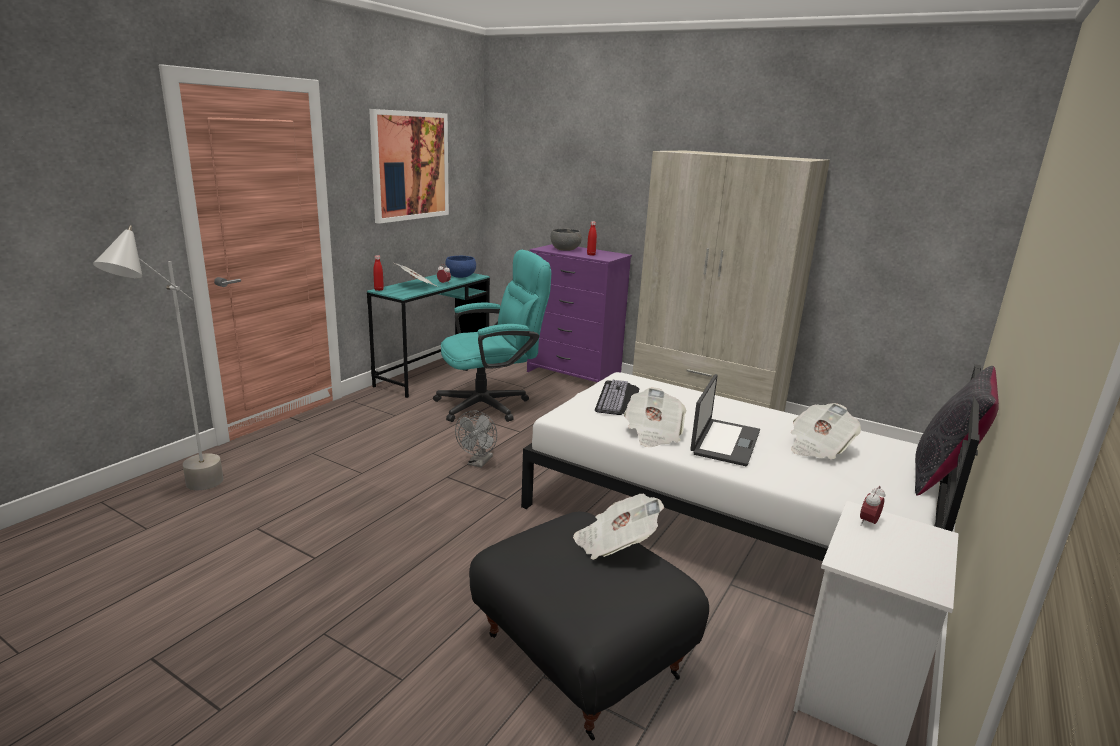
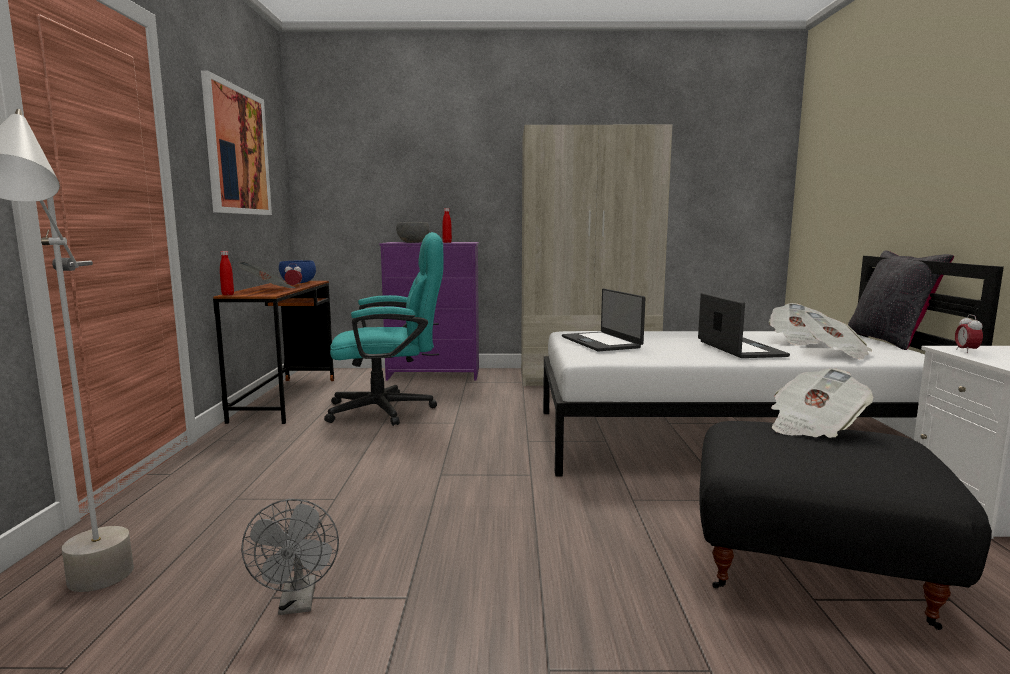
camera: 30 degrees left, 10 degrees down
turquoise desk [367,273,490,398] -> brown desk [213,281,334,424]
turquoise office chair [433,250,551,422] -> turquoise office chair turned 45 degrees clockwise [324,232,443,426]
grey fan [455,410,497,468] -> grey fan moved to [241,499,339,615]
keyboard [595,380,639,415] -> laptop [562,288,645,351]
newspaper [624,387,686,447] -> newspaper moved to [801,311,872,360]

